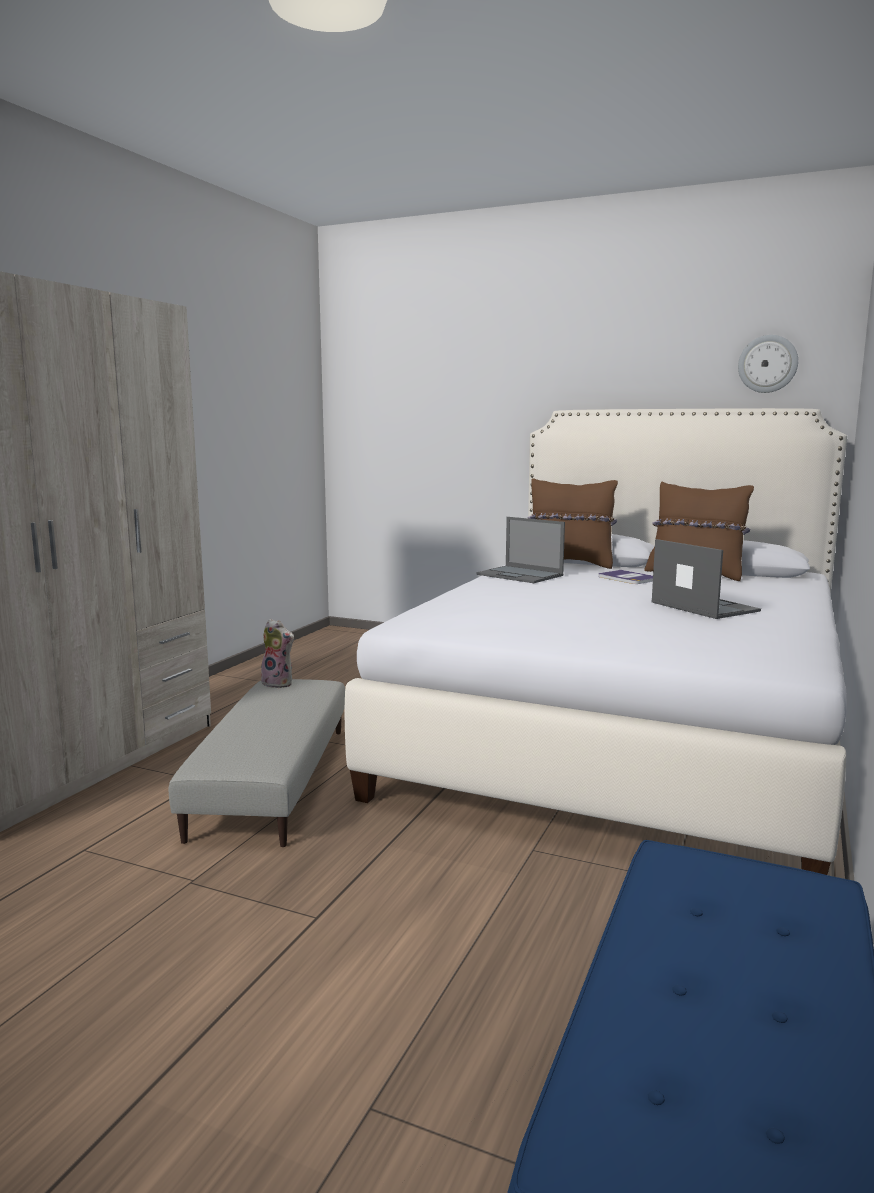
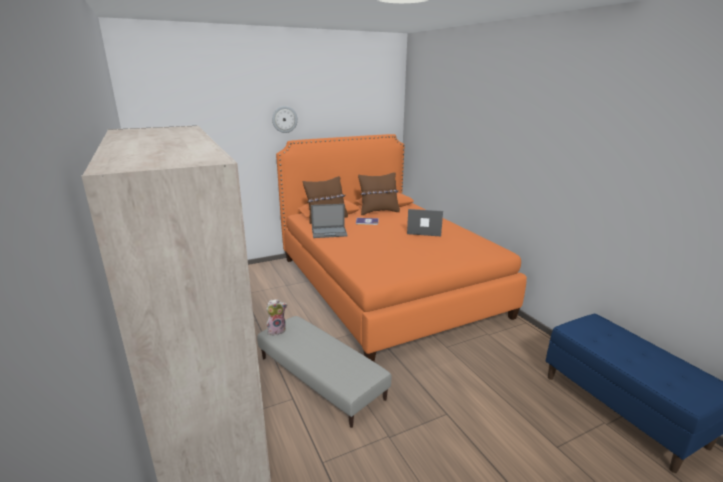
camera: 50 degrees left, 10 degrees up
white bed [345,408,847,875] -> orange bed [276,134,527,362]
wall clock [738,335,798,393] -> wall clock moved to [272,106,298,133]

